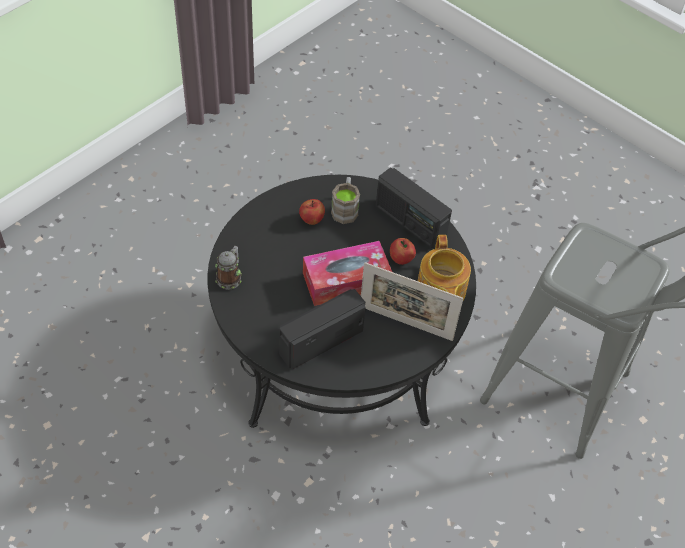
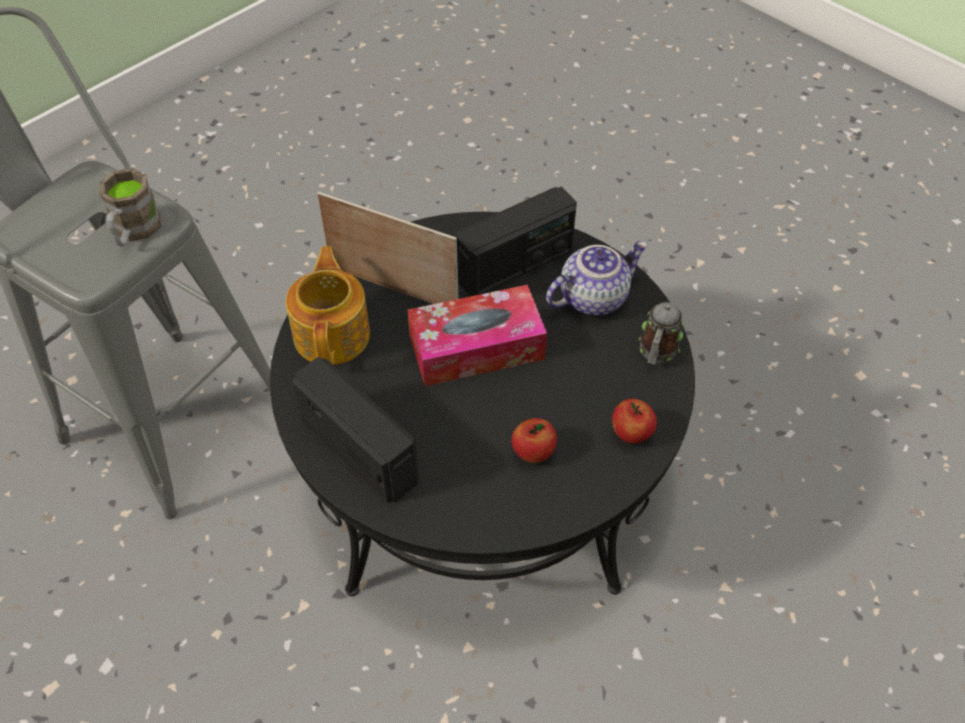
camera: 175 degrees left, 0 degrees up
brown mug [331,177,360,224] -> brown mug moved to [100,168,161,247]
apple [390,238,416,265] -> apple moved to [612,399,657,444]
none -> teapot [546,241,648,315]

